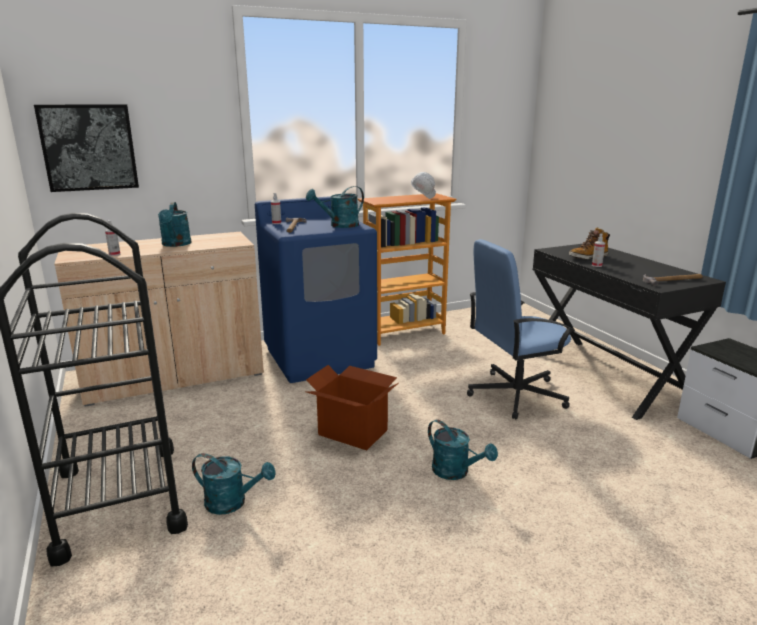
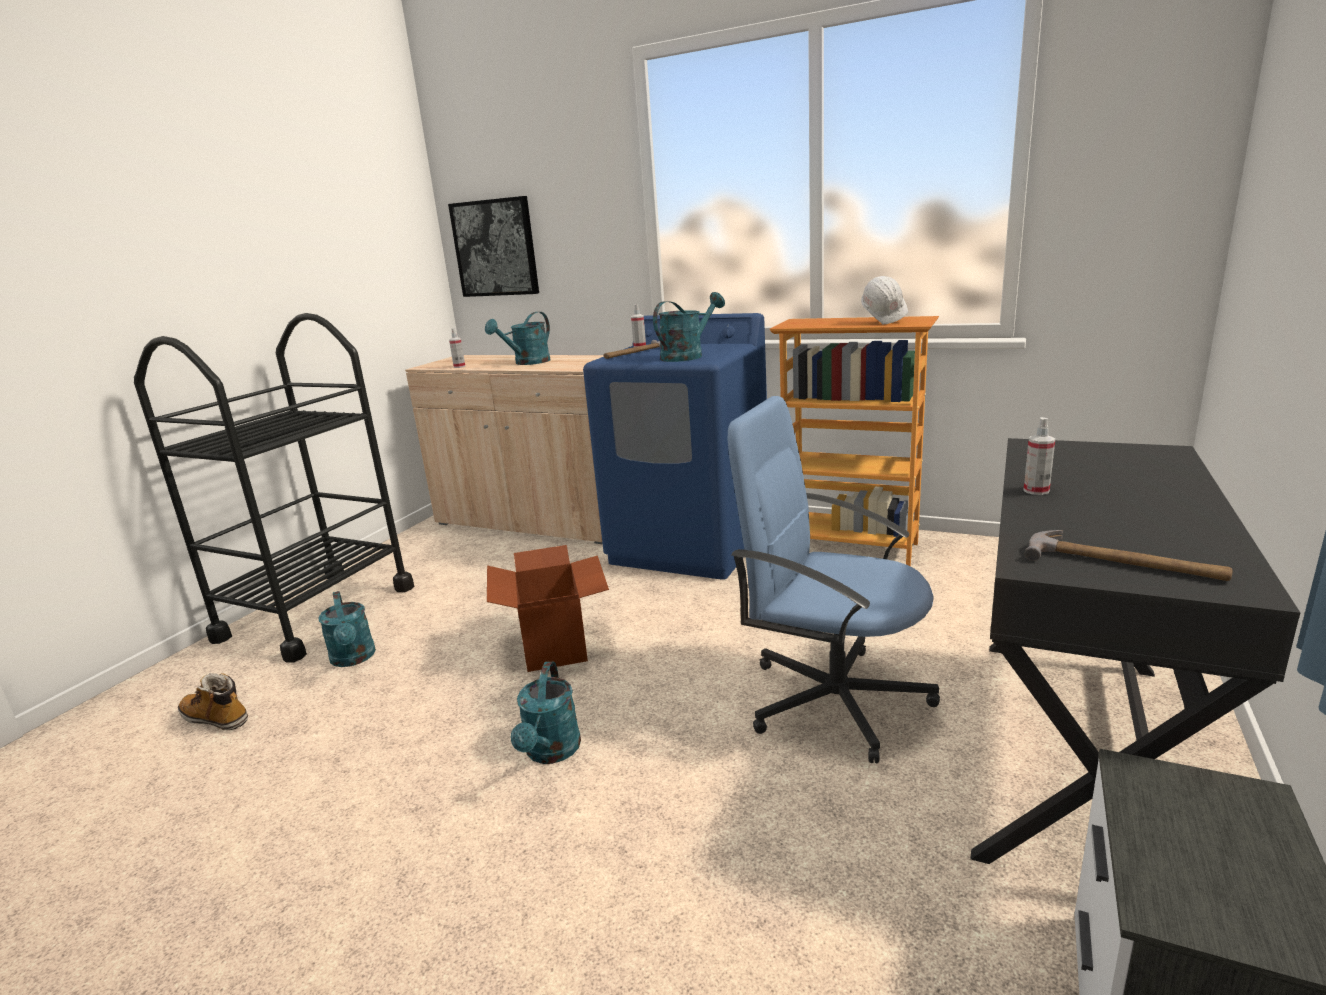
camera: 50 degrees right, 0 degrees up
turquoise watering can [306,186,364,228] -> turquoise watering can turned 120 degrees clockwise [653,292,725,362]
boot [569,227,610,260] -> boot moved to [178,673,248,730]

